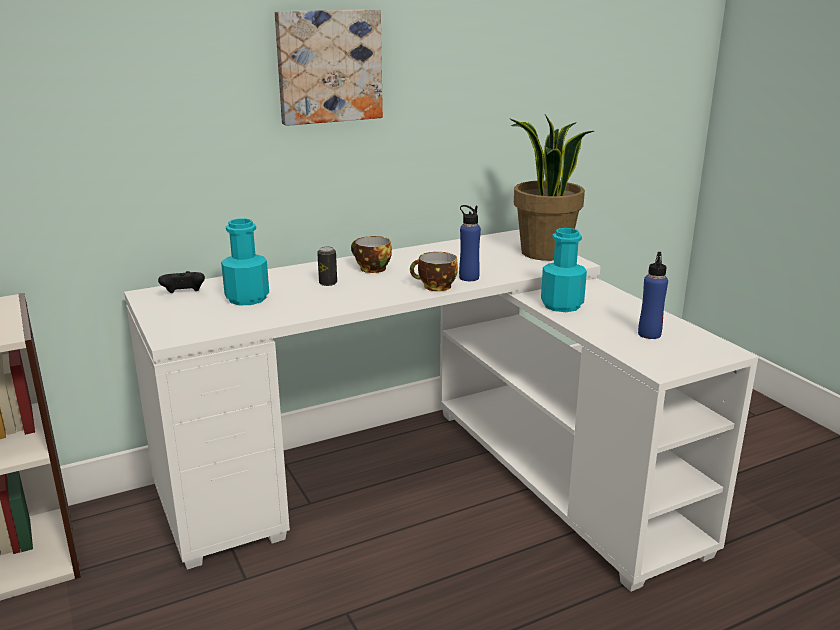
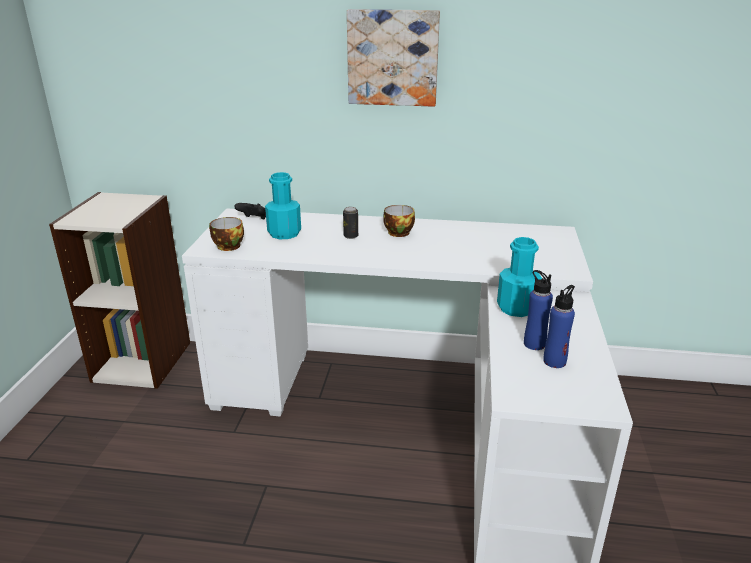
camera: 35 degrees right, 5 degrees up
cup [410,252,458,291] -> cup moved to [209,217,244,251]
blue bottle [459,205,481,281] -> blue bottle moved to [524,270,553,350]
potted plant [509,114,594,261] -> none

